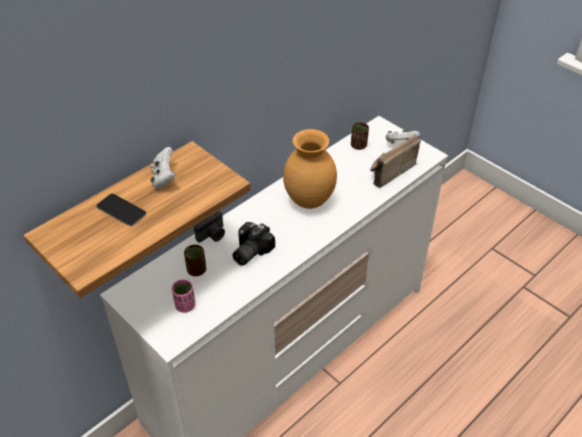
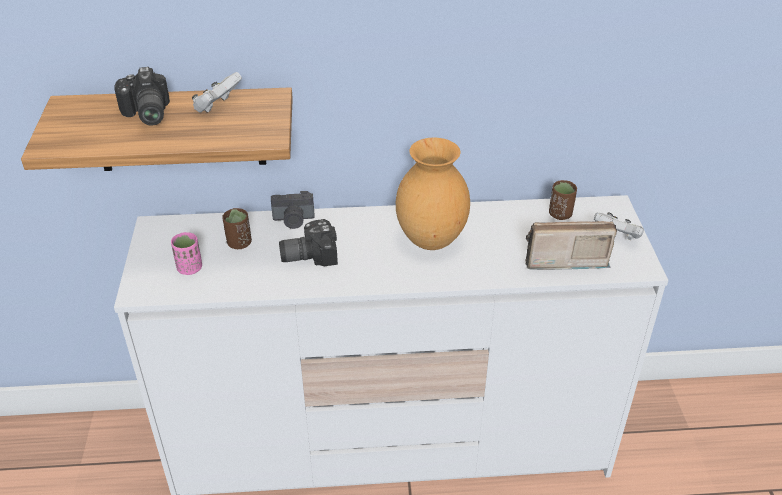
camera: 40 degrees right, 5 degrees down
phone [96,194,146,226] -> camera [114,67,170,126]

